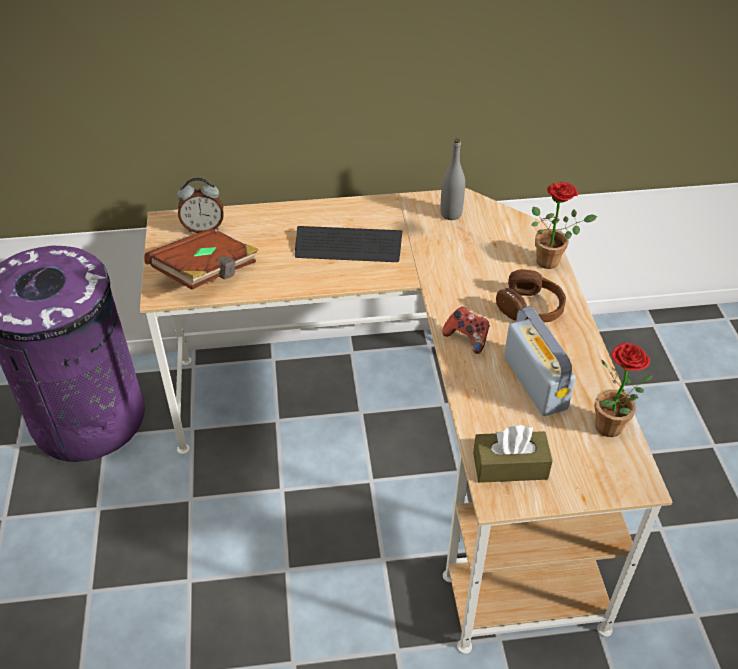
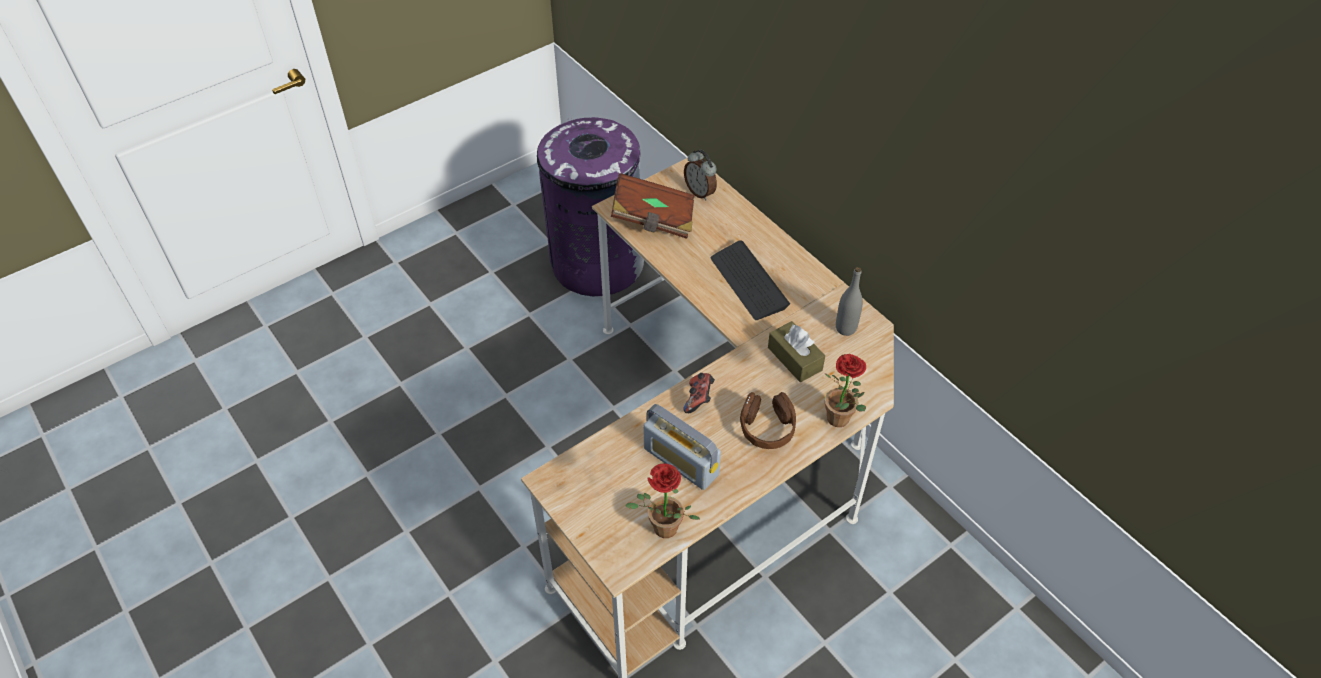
camera: 60 degrees right, 5 degrees up
brown tissue box [473,425,553,483] -> brown tissue box moved to [768,321,825,382]
radio [504,306,576,416] -> radio turned 90 degrees clockwise [643,404,721,490]

